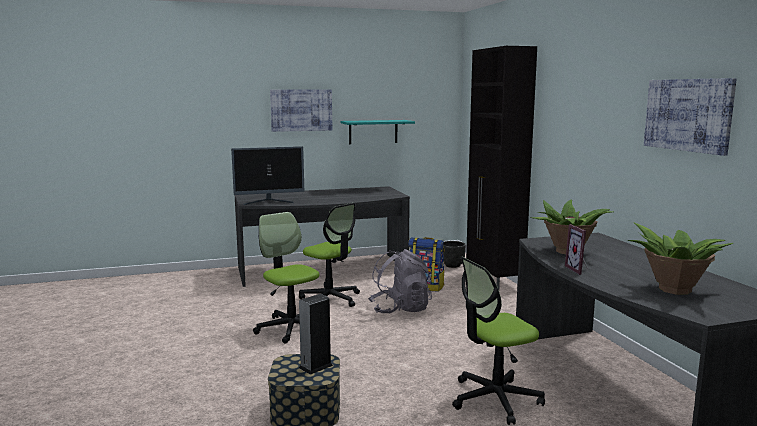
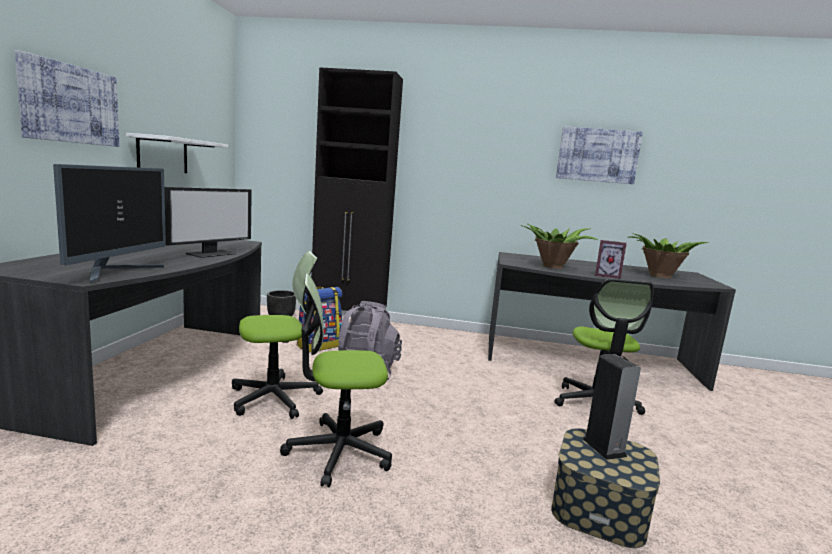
camera: 65 degrees left, 0 degrees up
turquoise shelf [341,120,415,144] -> white shelf [126,133,228,173]
none -> monitor [164,187,252,258]

